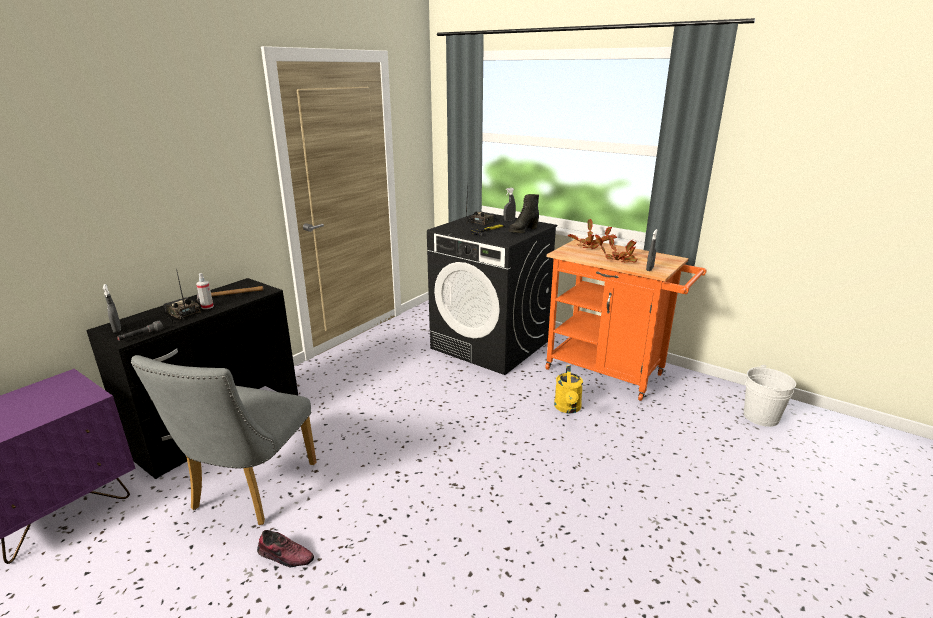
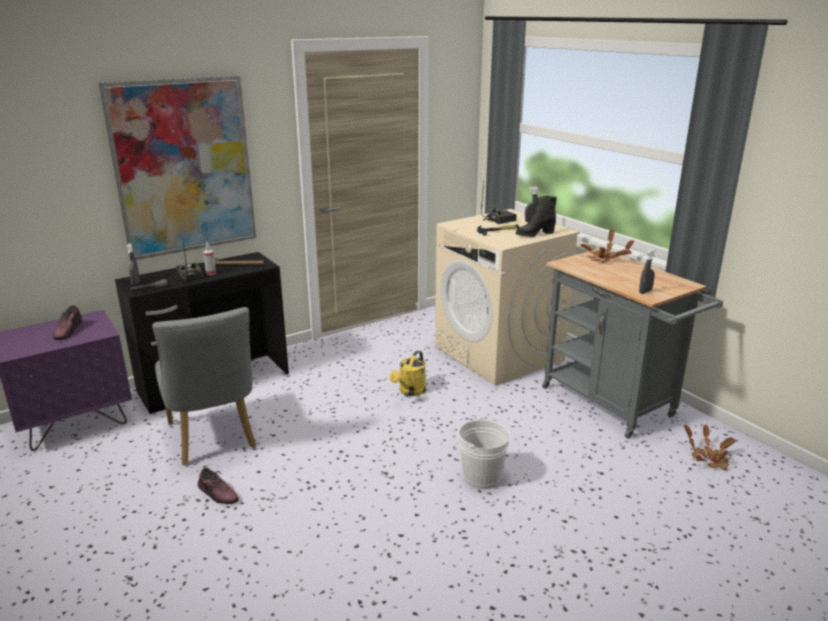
camera: 20 degrees right, 0 degrees up
grey chair [131,355,317,525] -> grey chair turned 60 degrees counterclockwise [152,307,256,465]
black washing machine [427,212,557,375] -> beige washing machine [435,209,580,386]
orange cart [545,238,706,401] -> grey cart [542,249,723,439]
yellow watering can [554,365,583,413] -> yellow watering can moved to [389,350,426,396]
potted plant [595,235,637,263] -> potted plant moved to [683,425,736,470]
white bucket [744,365,796,427] -> white bucket moved to [458,417,510,489]
none -> shoe [53,306,82,340]
none -> picture [99,75,256,260]

